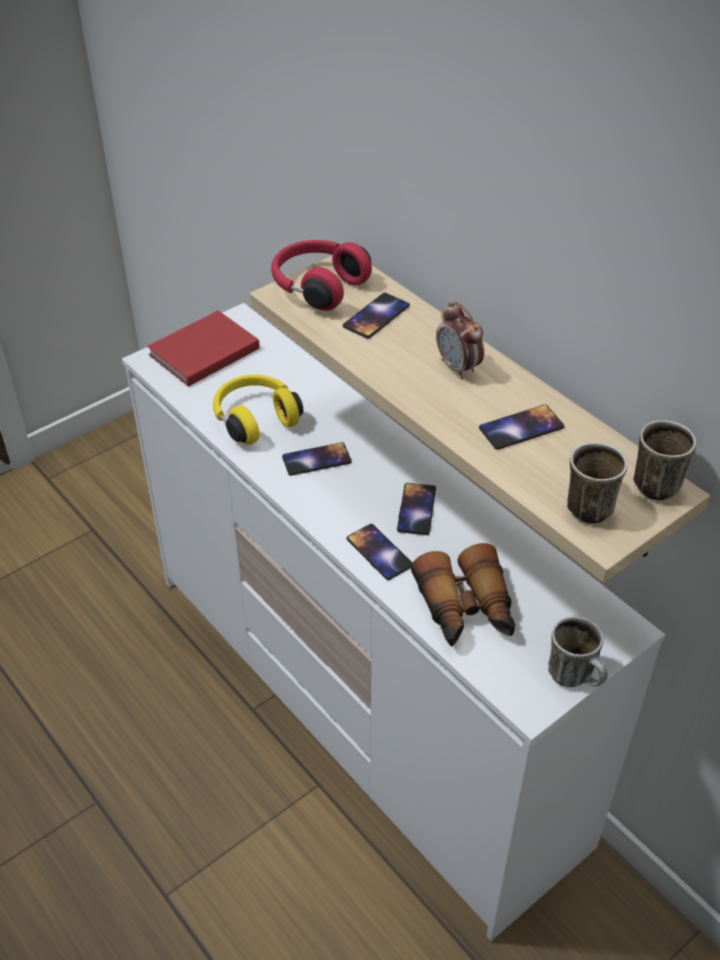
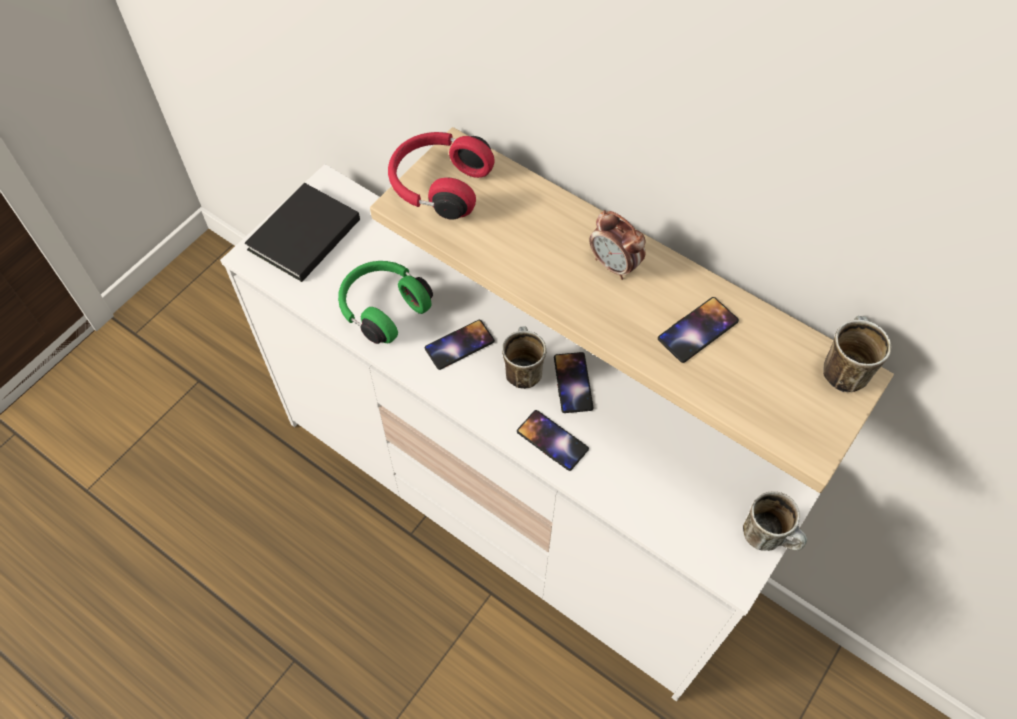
camera: 15 degrees left, 15 degrees up
red book [147,310,260,387] -> black book [245,183,360,282]
yellow headphones [213,375,303,445] -> green headphones [338,261,433,344]
phone [343,293,410,339] -> none
binoculars [411,543,515,647] -> none
mug [567,442,627,524] -> mug moved to [502,326,546,389]

